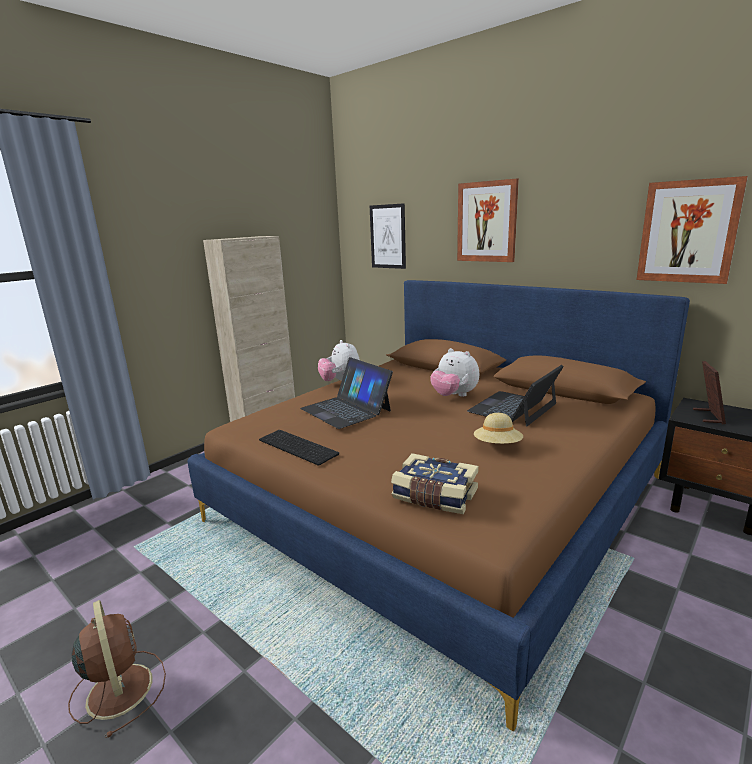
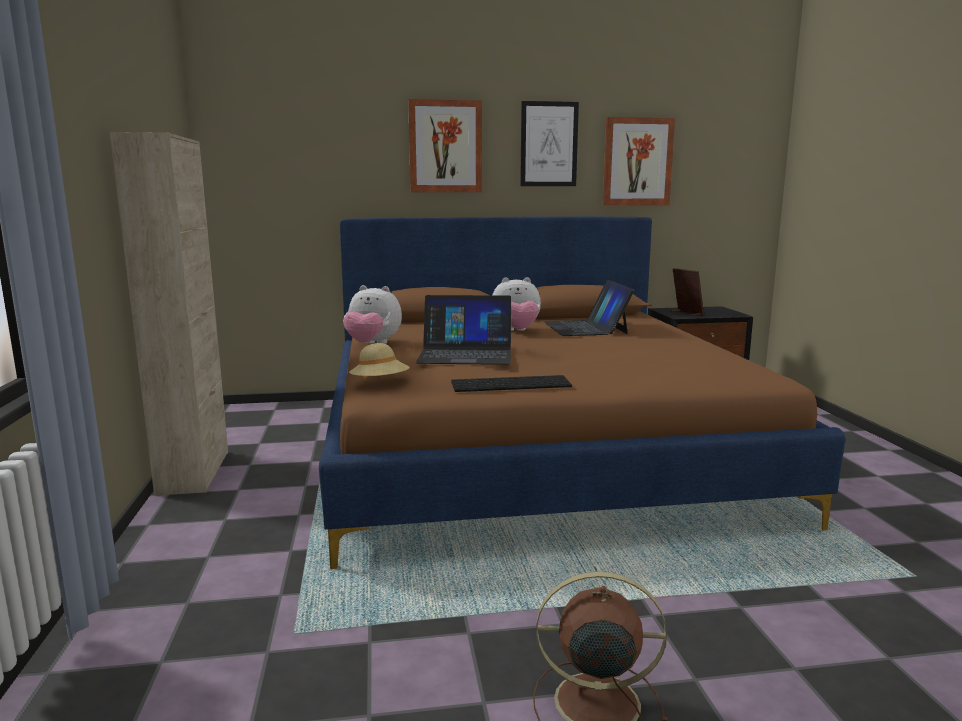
camera: 50 degrees left, 5 degrees down
picture [370,203,406,269] -> picture moved to [520,101,579,186]
book [391,453,479,514] -> none
beige hat [474,413,523,444] -> beige hat moved to [349,343,410,378]

